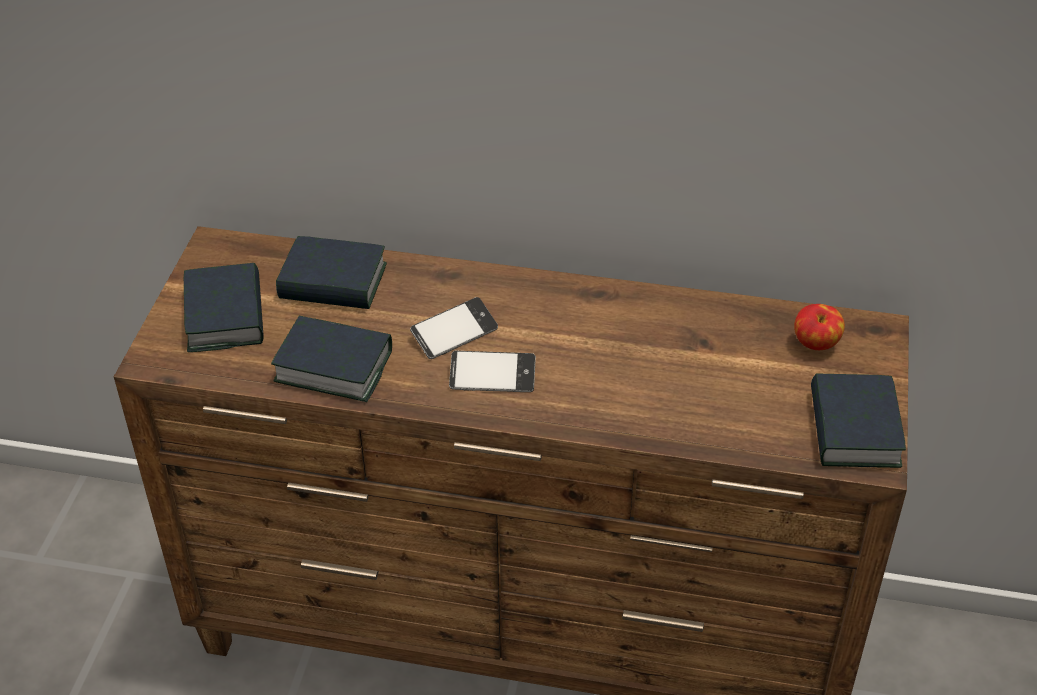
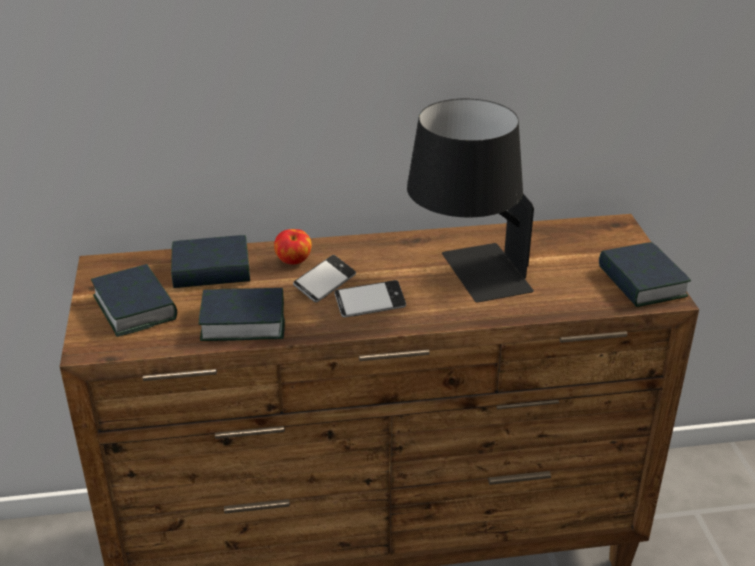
camera: 20 degrees left, 10 degrees down
apple [794,304,845,350] -> apple moved to [274,229,312,265]
none -> black table lamp [407,99,534,303]

